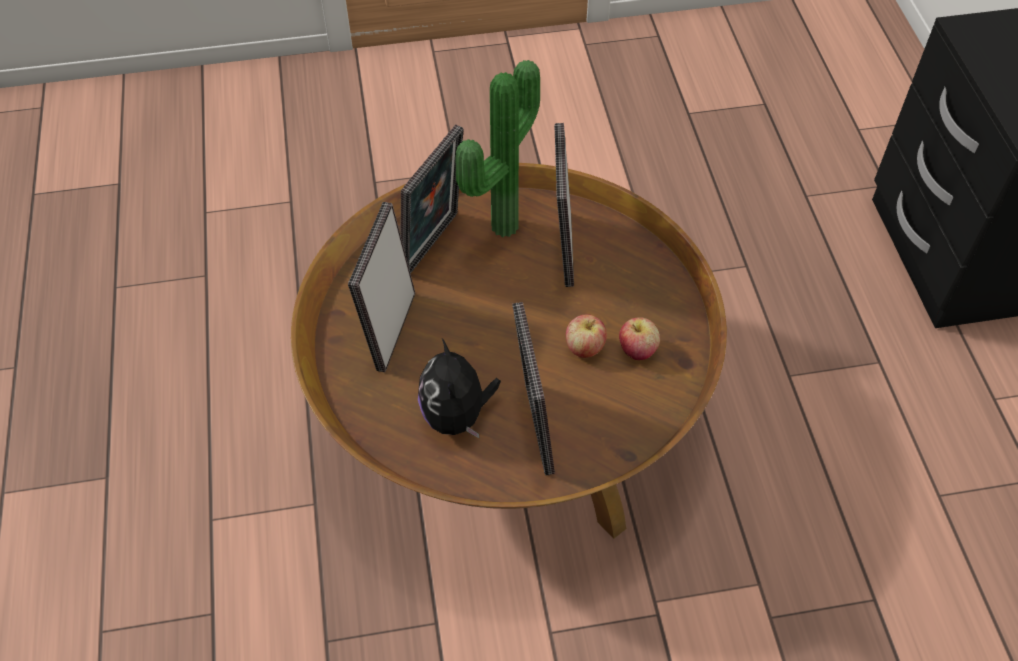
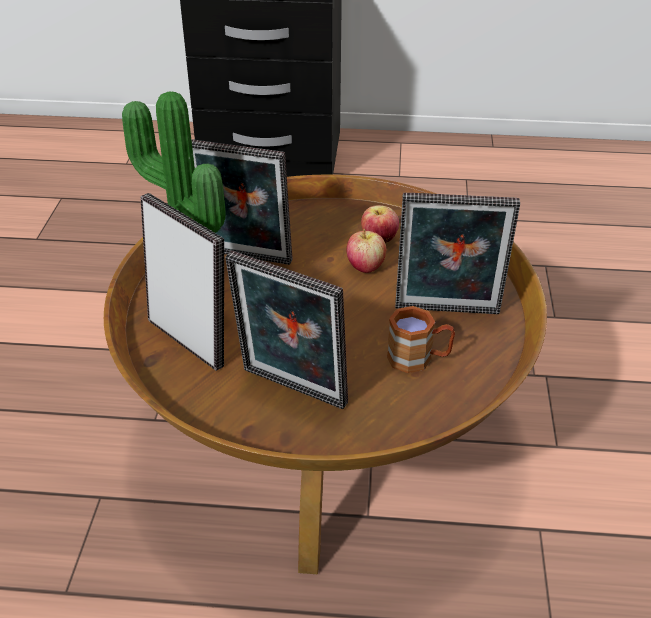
camera: 75 degrees left, 15 degrees down
plush toy [418,339,501,438] -> brown mug [387,306,455,373]

